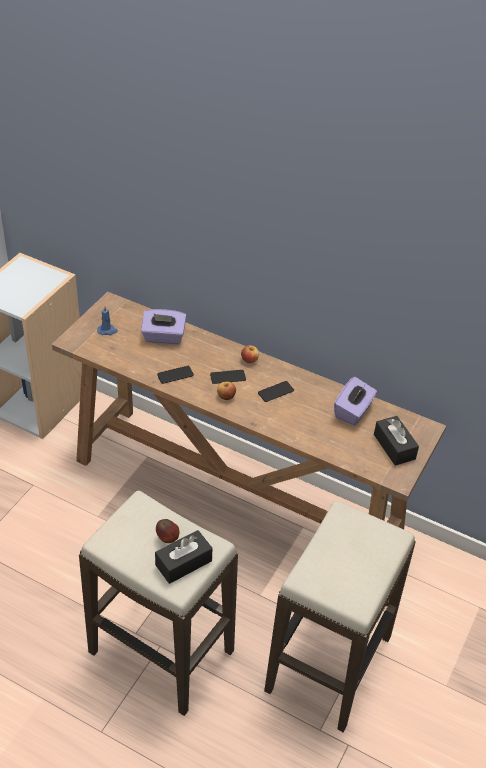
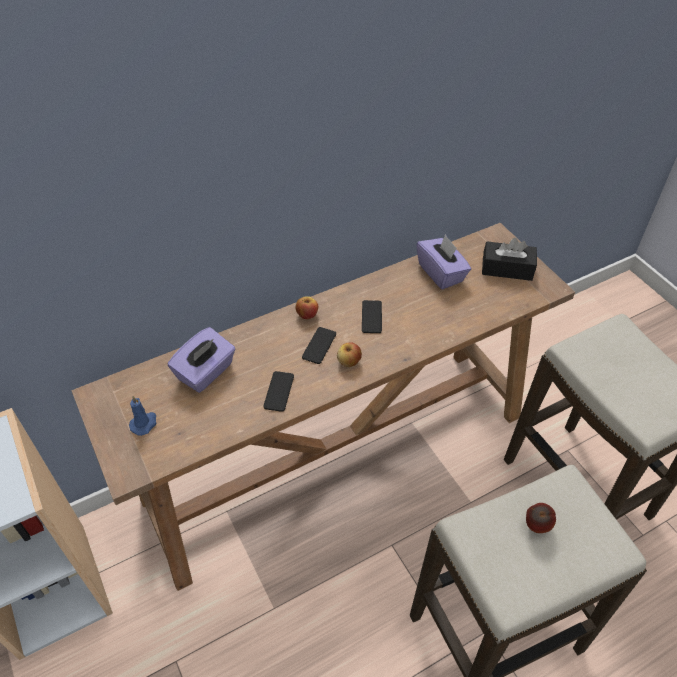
camera: 55 degrees left, 5 degrees up
black tissue box [155,530,213,584] -> none

